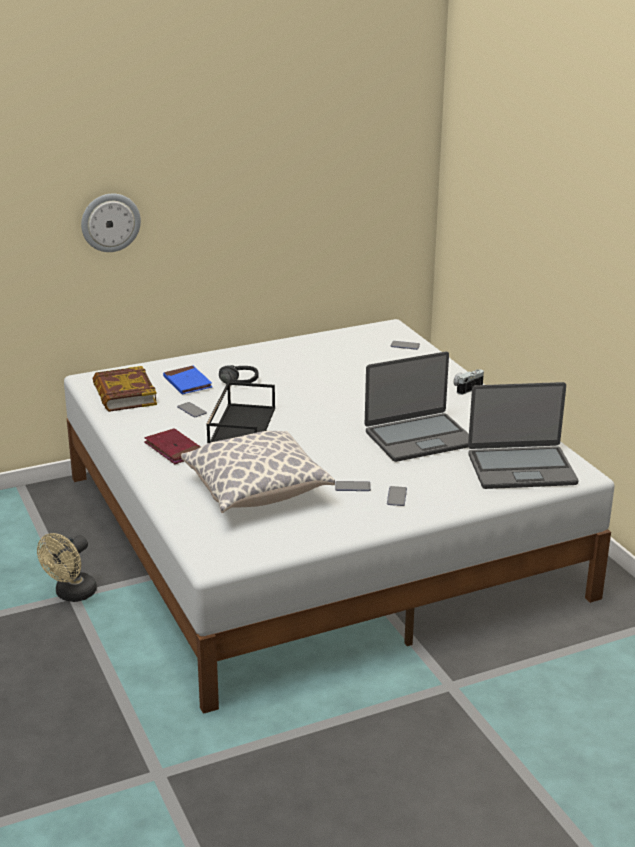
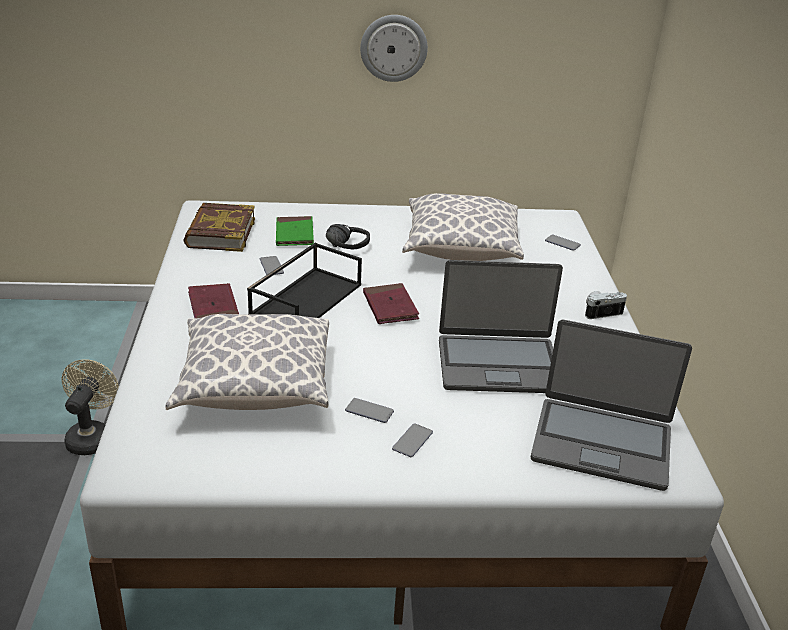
camera: 20 degrees right, 5 degrees up
beige fan [37,533,97,602] -> beige fan turned 135 degrees clockwise [62,359,119,455]
wall clock [81,194,141,252] -> wall clock moved to [360,15,428,82]
blue book [163,366,212,394] -> green book [276,216,314,246]
none -> red book [363,283,419,324]
none -> pillow [402,193,524,261]

